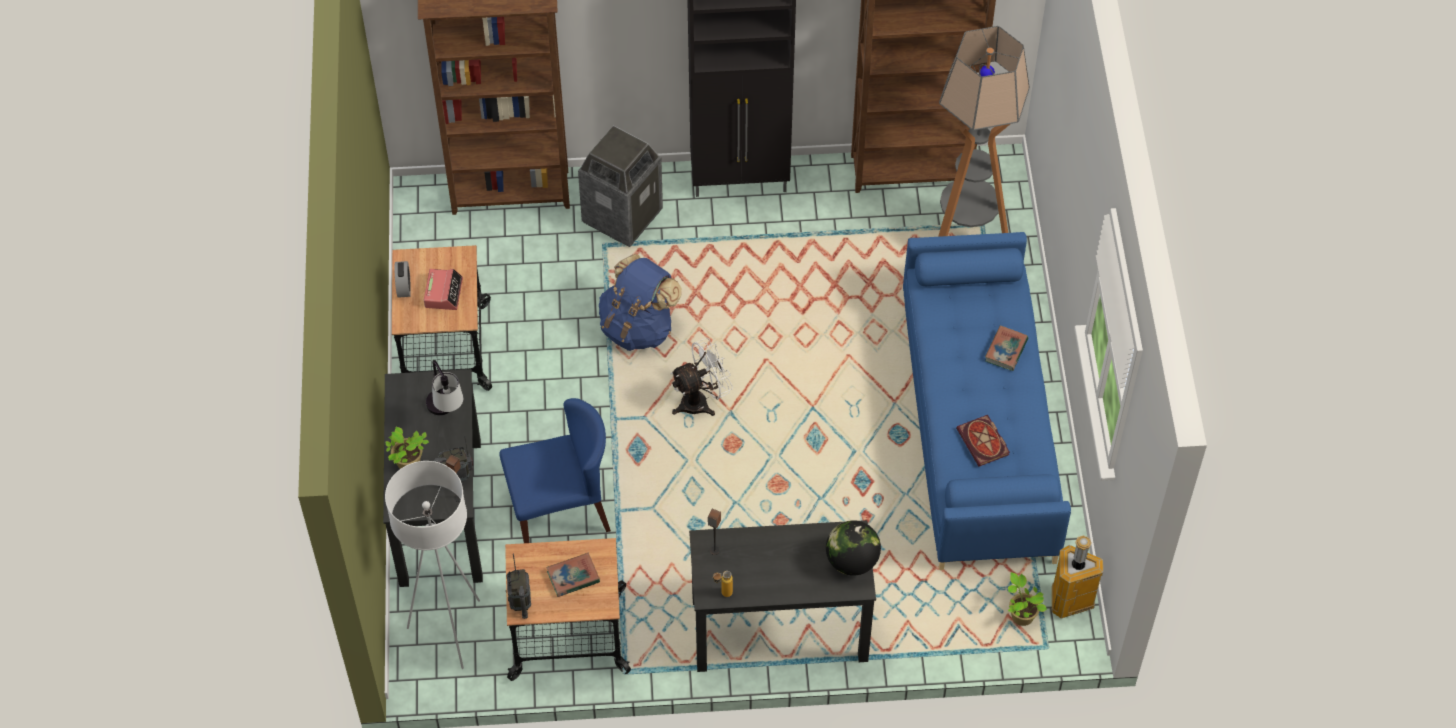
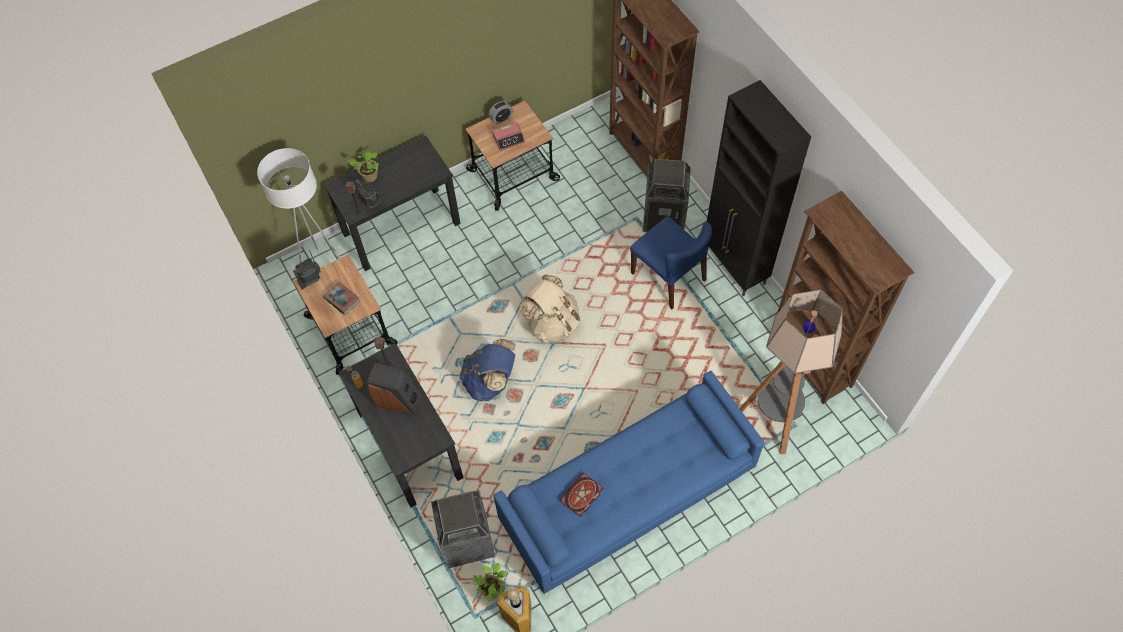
camera: 65 degrees right, 5 degrees up
table lamp [426,360,463,415] -> none
blue chair [500,398,611,543] -> blue chair moved to [630,216,712,309]
blue backpack [599,254,682,351] -> blue backpack moved to [460,339,516,401]
white fan [670,338,733,416] -> beige backpack [519,275,581,344]
globe [826,520,881,576] -> none
book [985,325,1028,371] -> none
none -> speaker [367,363,422,414]
none -> trash can [431,490,495,569]

